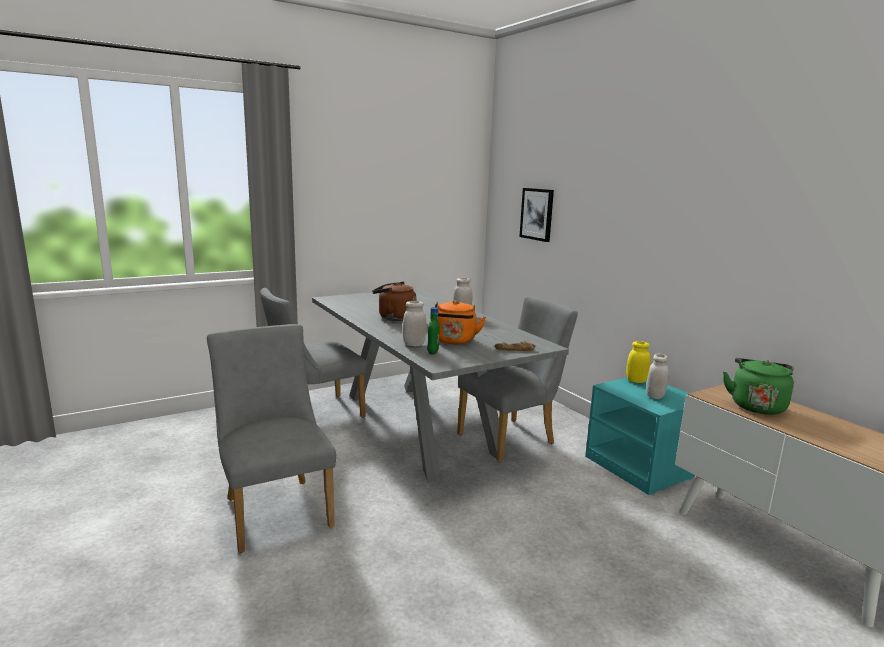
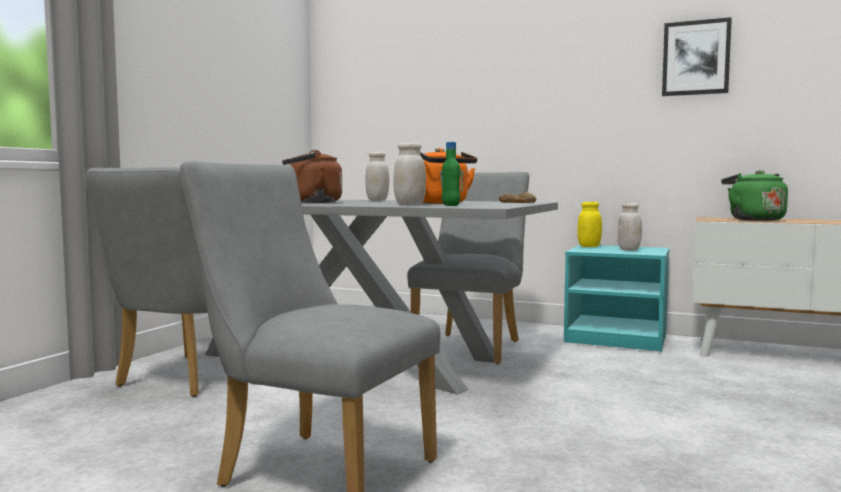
camera: 35 degrees left, 10 degrees down
picture [519,188,554,242] -> picture moved to [662,17,732,96]

